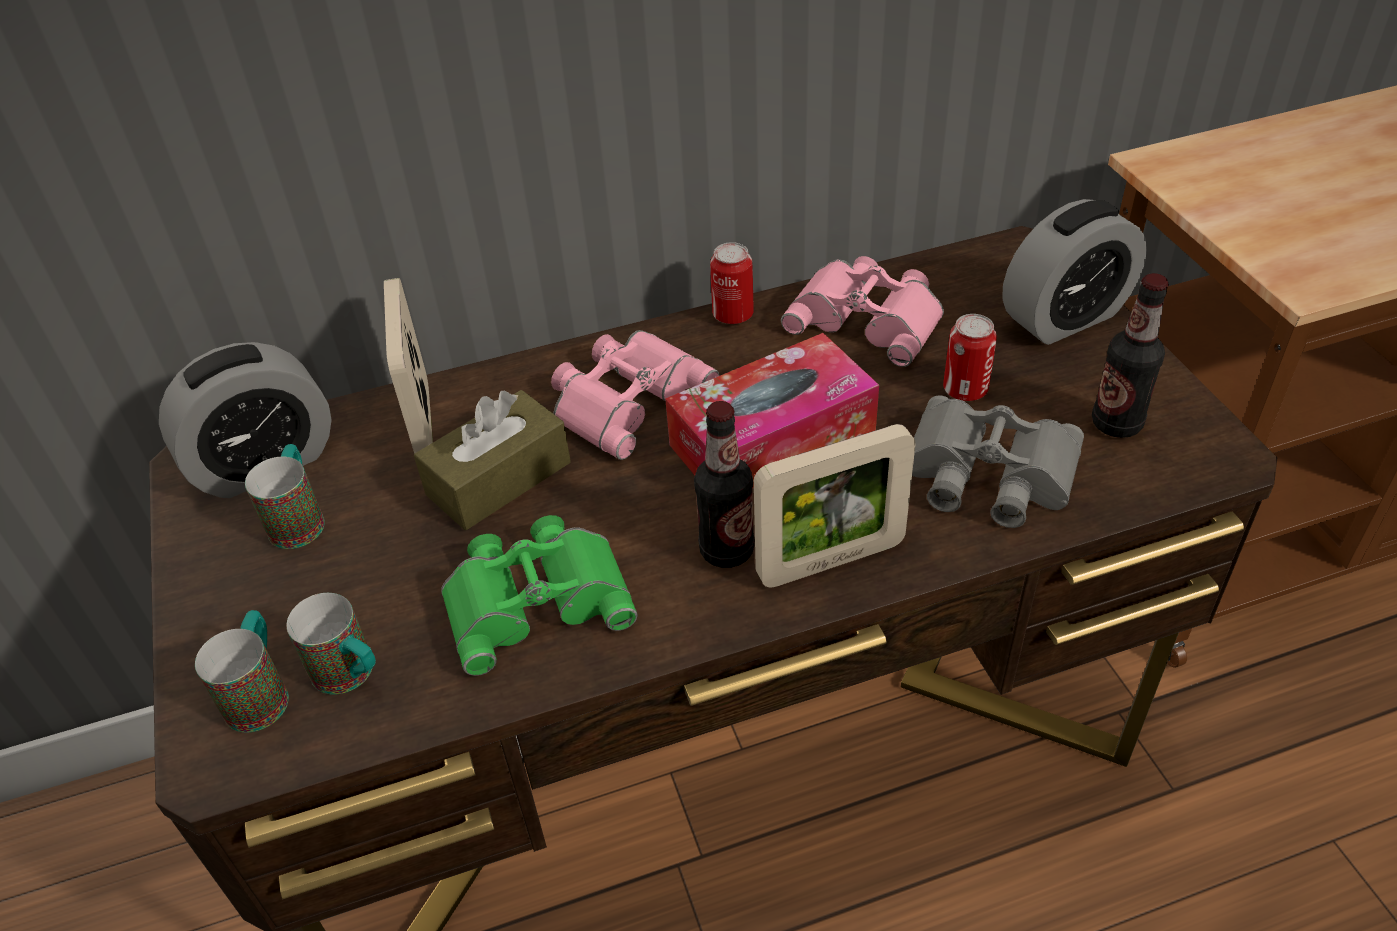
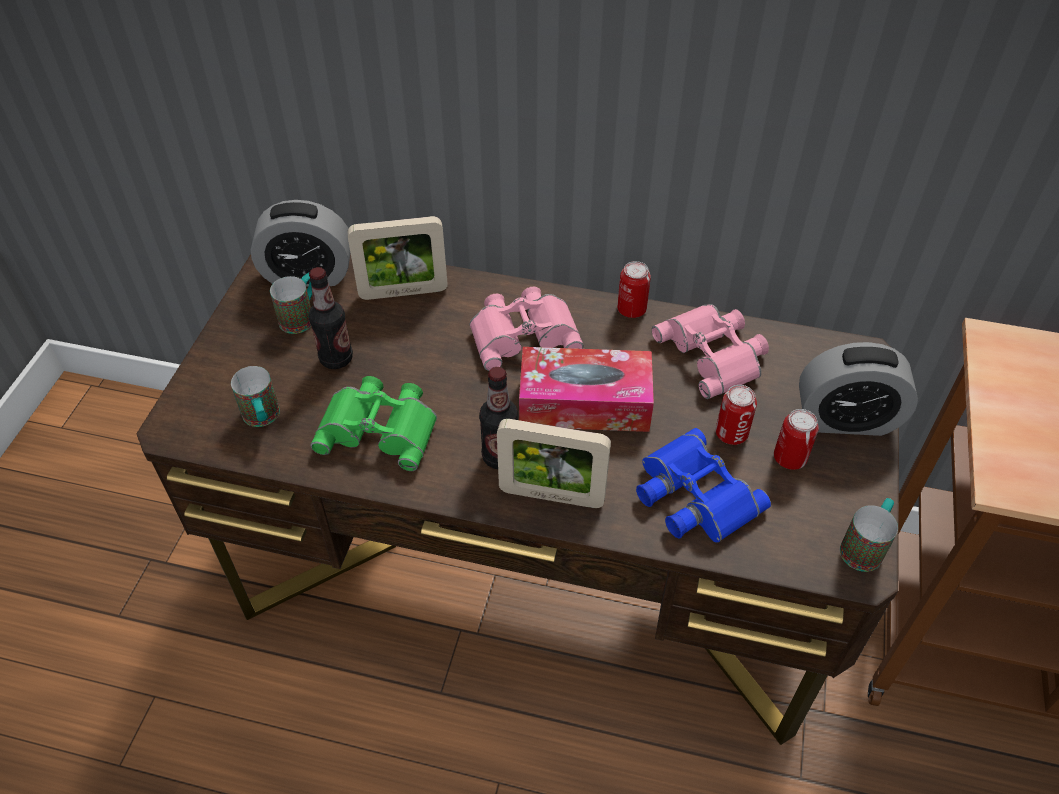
camera: 30 degrees right, 5 degrees up
mug [195,610,289,732] -> mug moved to [840,498,898,572]
picture frame [384,278,433,454] -> picture frame turned 120 degrees counterclockwise [348,216,448,300]
brown tissue box [414,390,571,530] -> none
grey binoculars [912,396,1084,528] -> blue binoculars [636,428,771,543]
bottle [1092,273,1169,438] -> bottle moved to [309,267,353,369]
none -> can [774,409,819,470]

